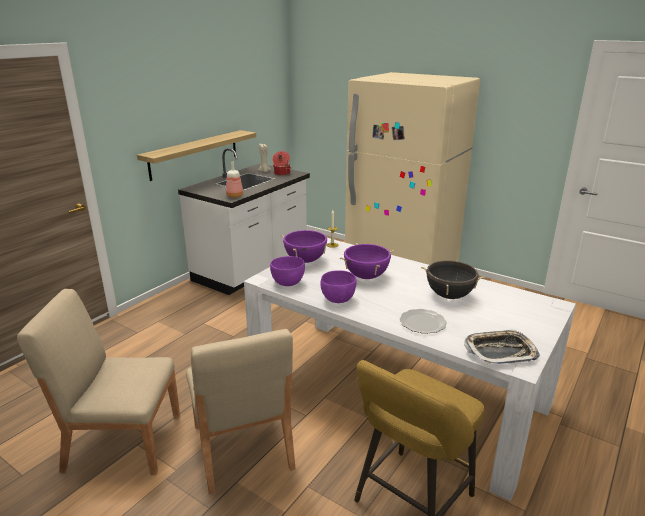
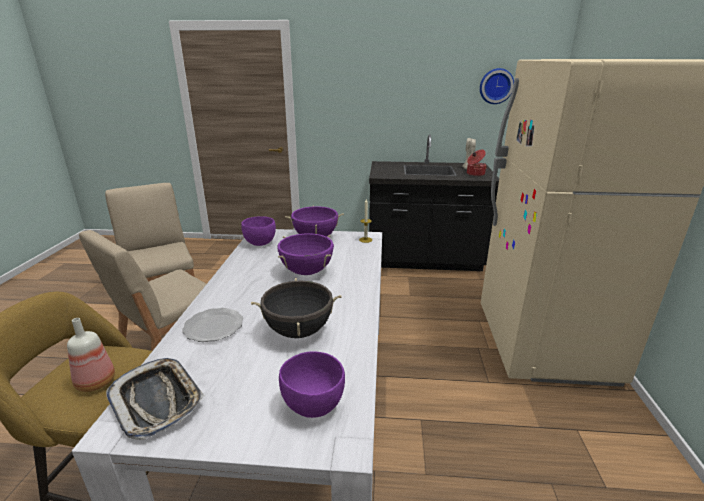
camera: 60 degrees right, 0 degrees up
shelf [137,130,256,181] -> none
white counter [178,148,310,295] -> black counter [369,134,499,271]
bottle [226,161,243,198] -> bottle moved to [67,318,115,392]
purple bowl [320,270,357,303] -> purple bowl moved to [279,351,345,418]
none -> wall clock [480,68,514,104]

